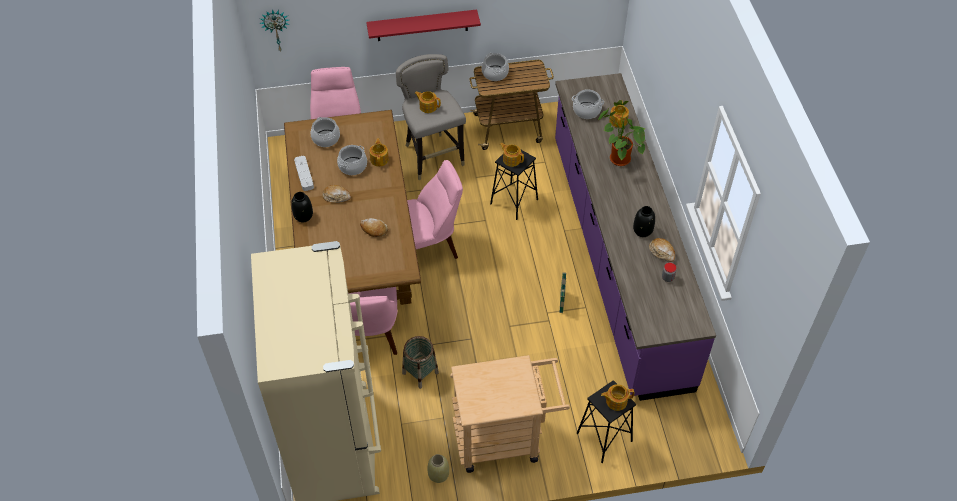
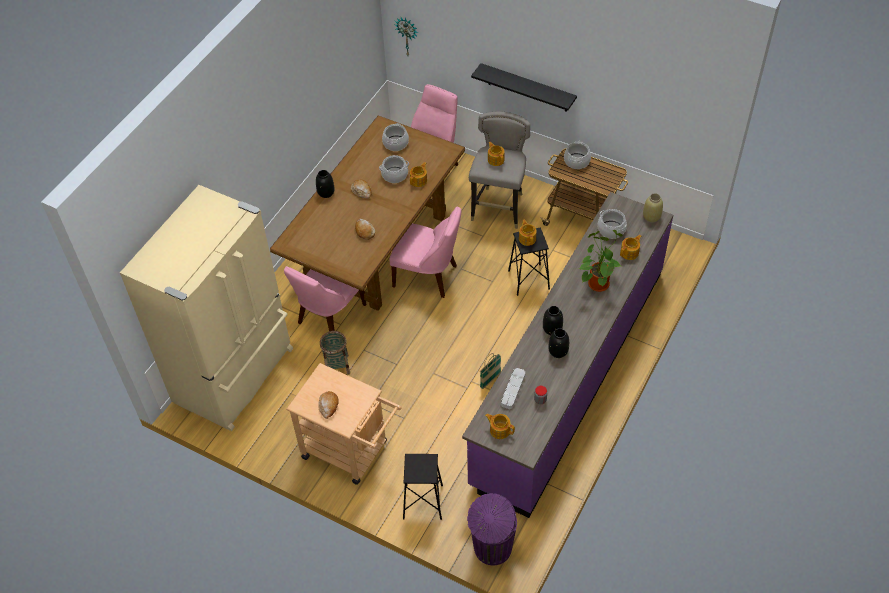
camera: 40 degrees right, 0 degrees up
grey tray [294,156,314,191] -> grey tray moved to [501,368,526,409]
red shelf [366,10,481,41] -> black shelf [471,63,577,112]
beige vase [428,454,449,483] -> beige vase moved to [643,193,663,223]
teapot [601,384,634,411] -> teapot moved to [485,414,515,439]
bread [649,238,675,262] -> bread moved to [319,391,339,419]
none -> purple trash can [467,493,517,566]
none -> black vase [543,306,563,335]

